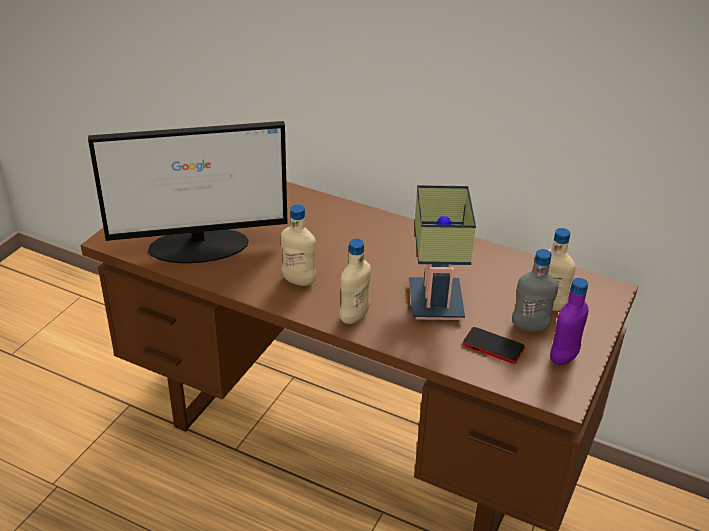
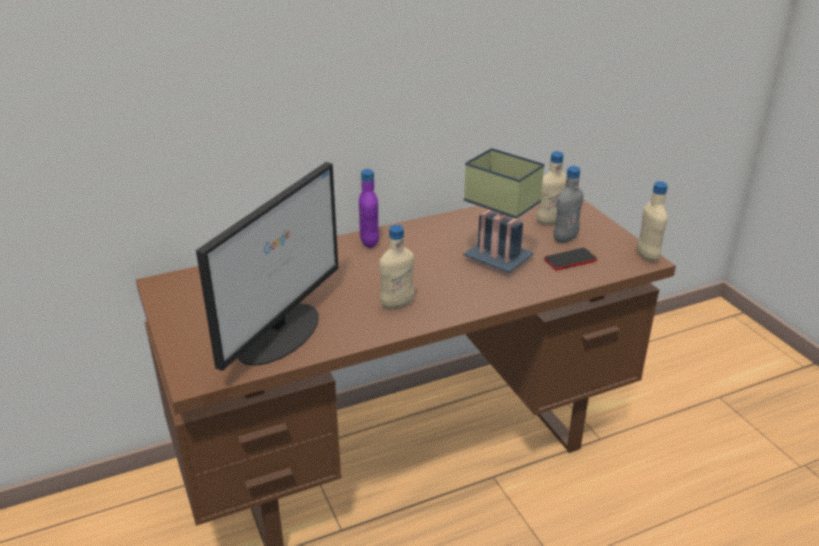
camera: 50 degrees left, 5 degrees down
beige bottle [339,239,371,324] -> beige bottle moved to [637,181,668,262]
purple bottle [550,278,589,365] -> purple bottle moved to [359,169,379,248]

